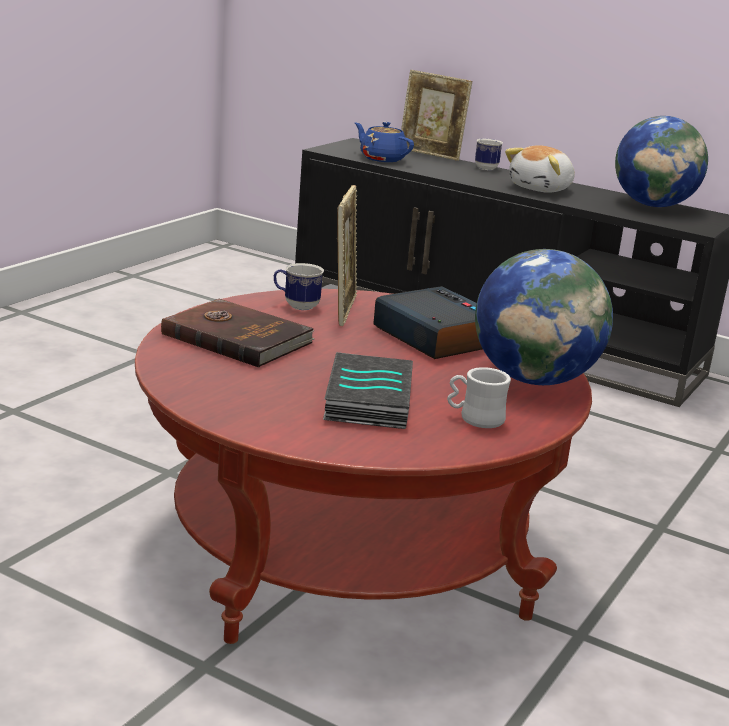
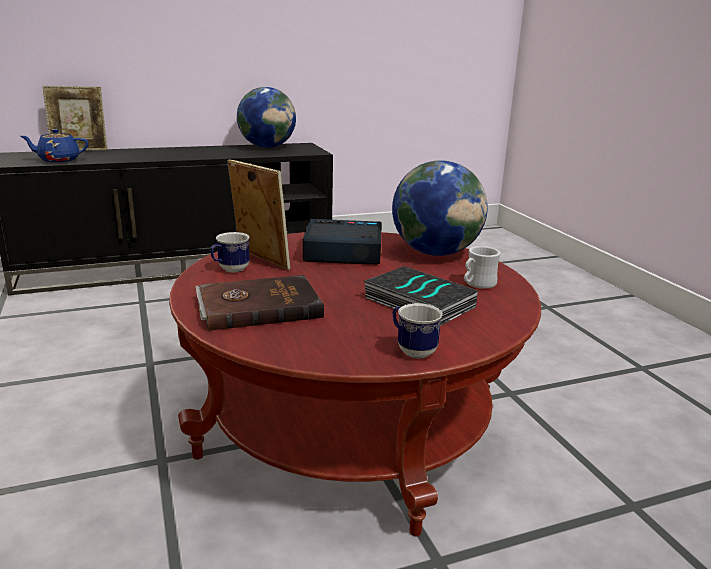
camera: 50 degrees left, 0 degrees up
mug [475,139,503,170] -> mug moved to [393,303,443,358]
plush toy [505,145,575,193] -> none

